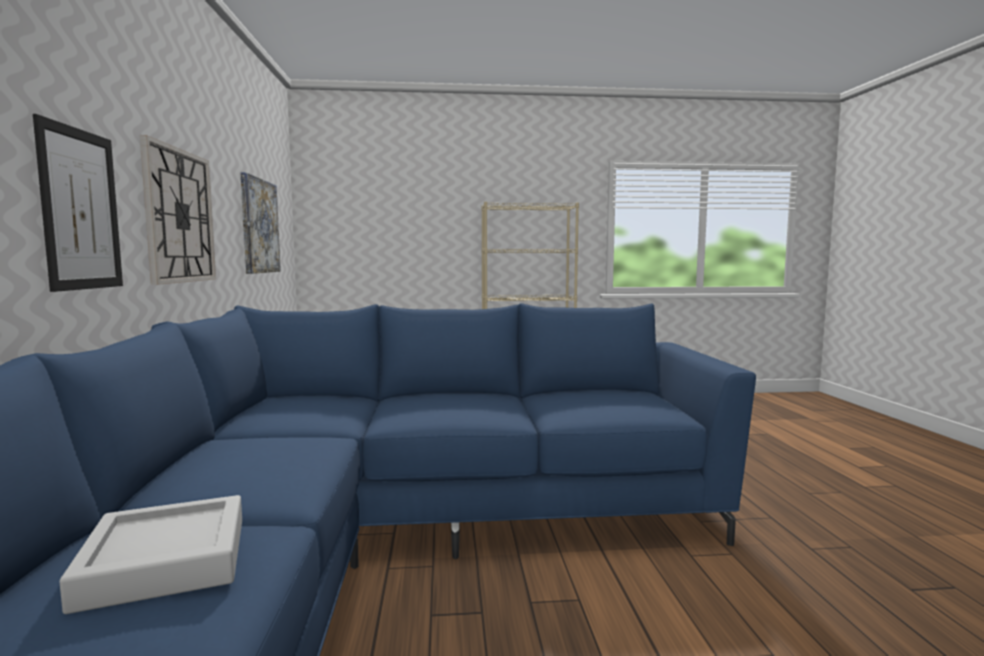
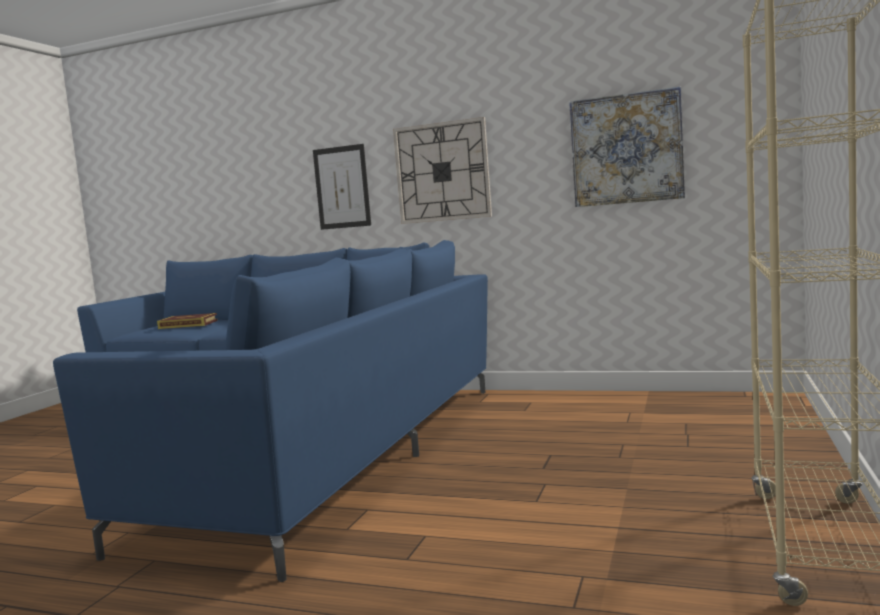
camera: 115 degrees right, 0 degrees up
grey tray [59,495,242,614] -> book [157,313,218,329]

